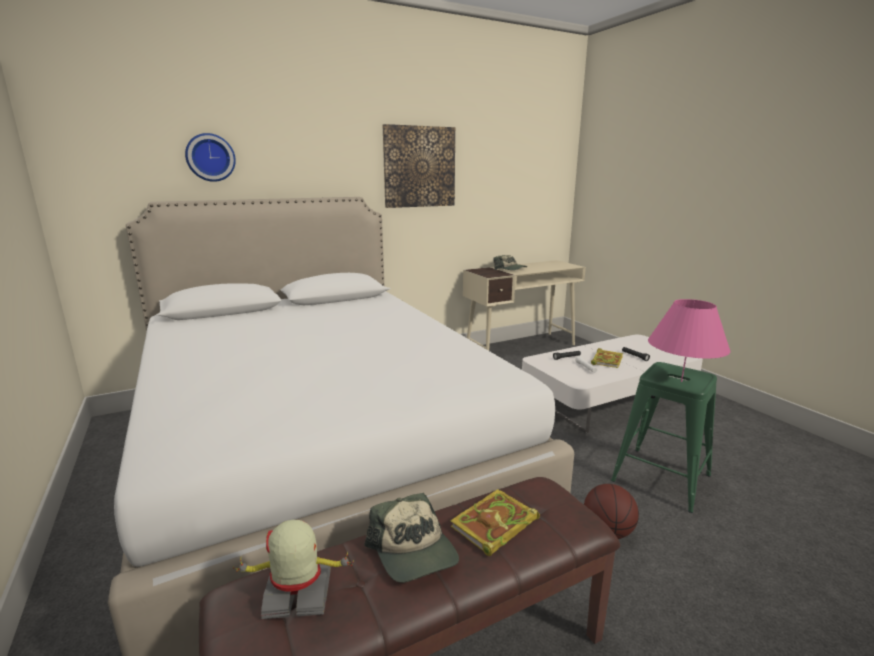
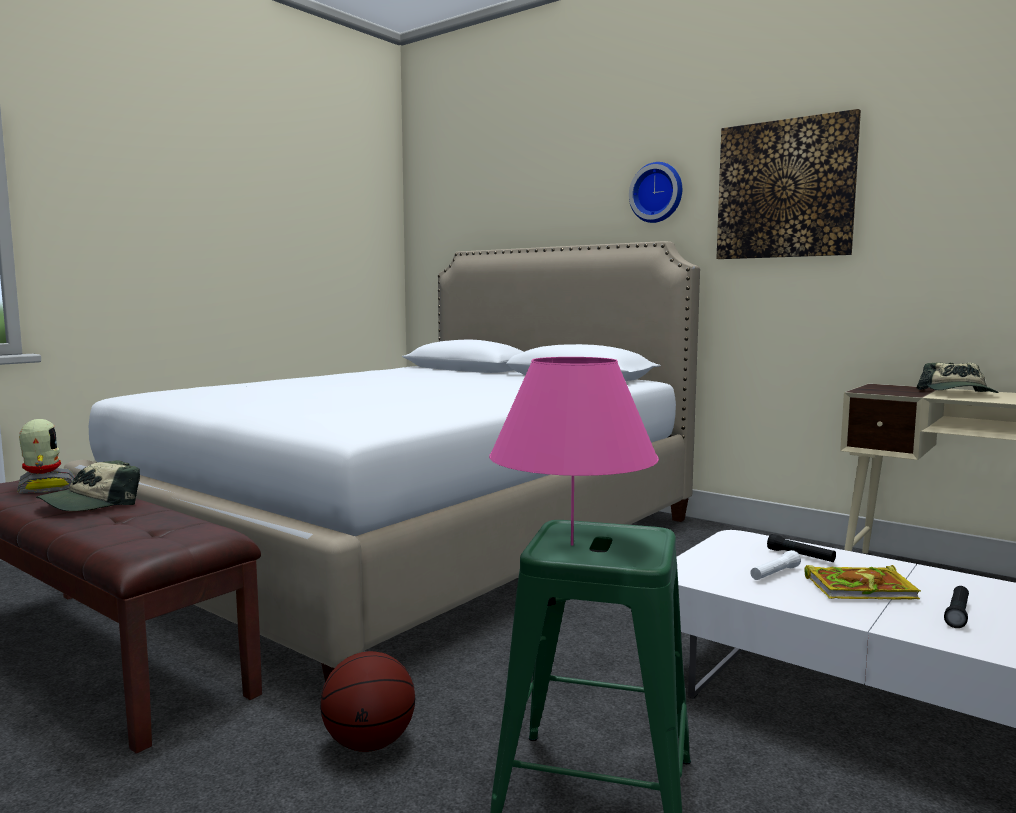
camera: 65 degrees right, 10 degrees down
wall clock [185,133,236,182] -> wall clock moved to [629,162,682,223]
book [450,489,540,556] -> none

